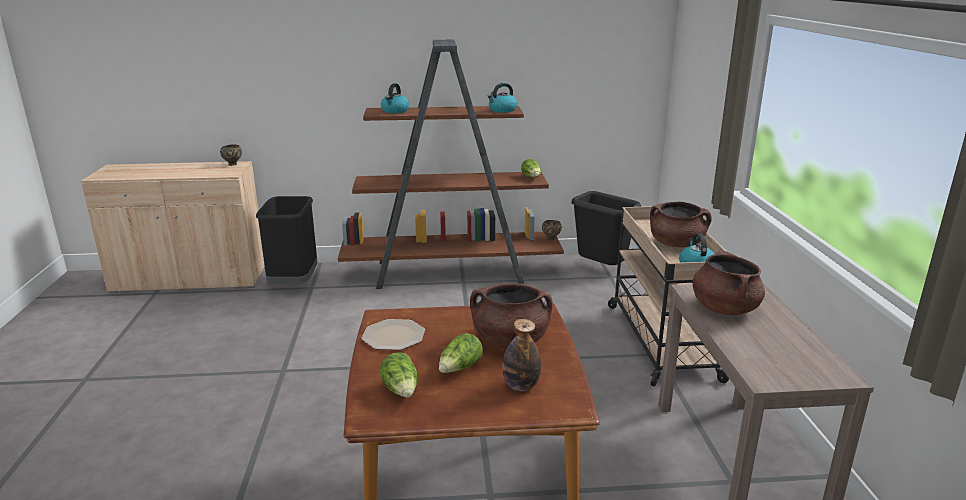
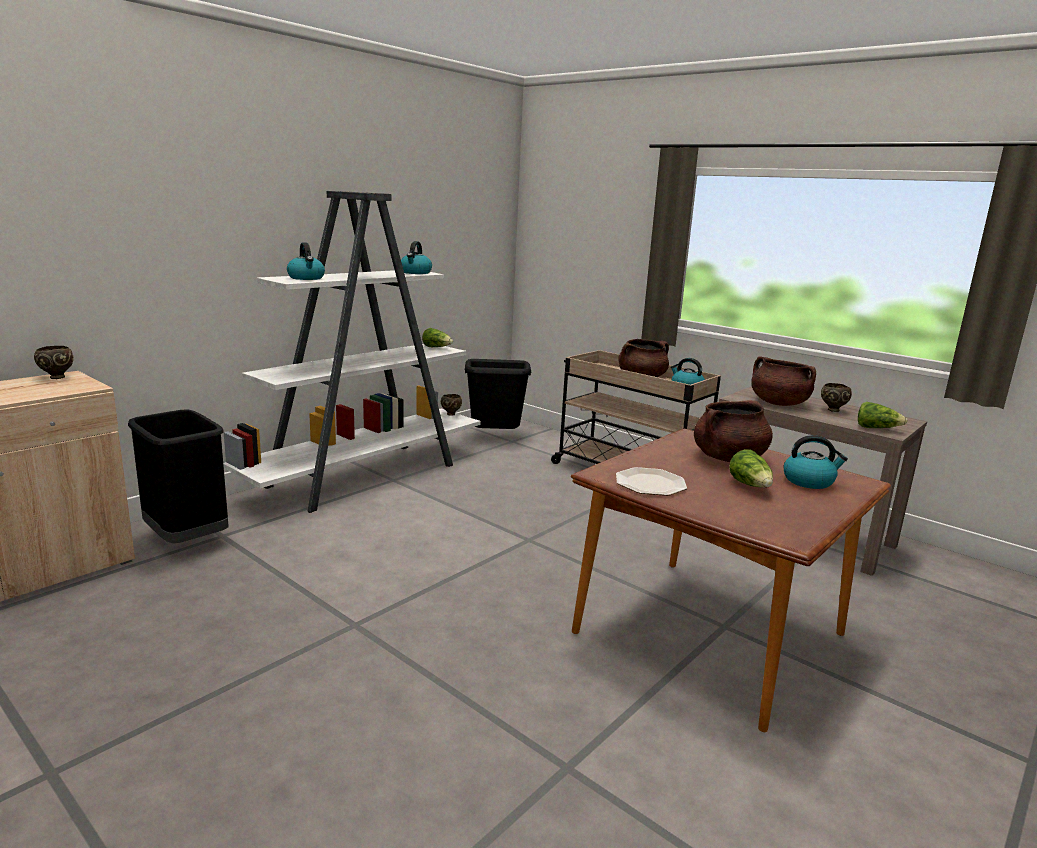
camera: 45 degrees left, 5 degrees down
brown bookcase [338,40,564,289] -> white bookcase [223,191,481,513]
lettuce [380,352,417,397] -> lettuce moved to [858,402,908,428]
bottle [502,319,541,391] -> kettle [784,435,848,489]
none -> brown bowl [821,383,852,412]

